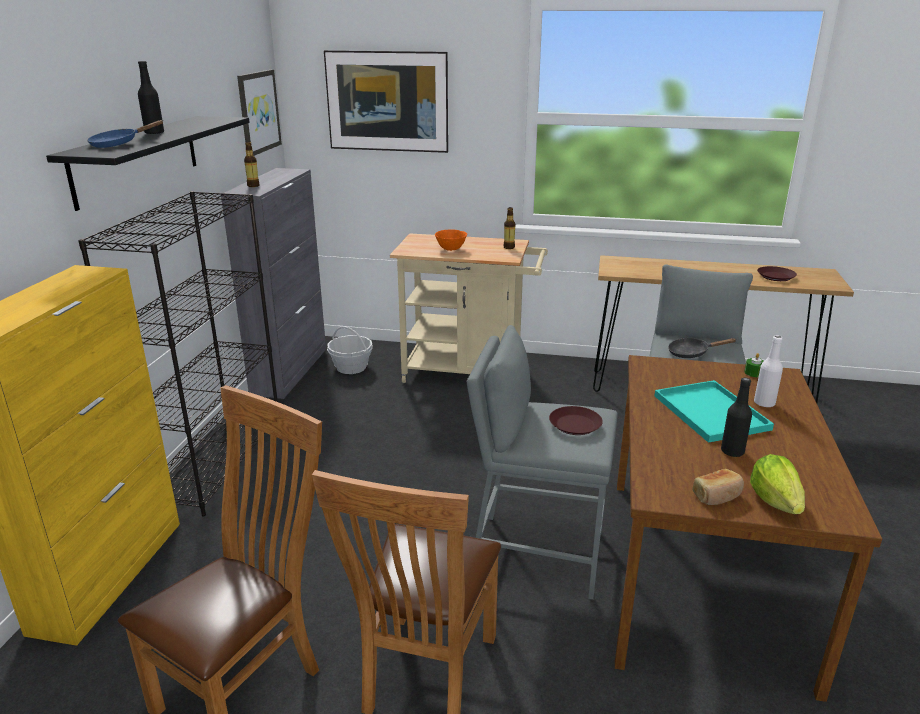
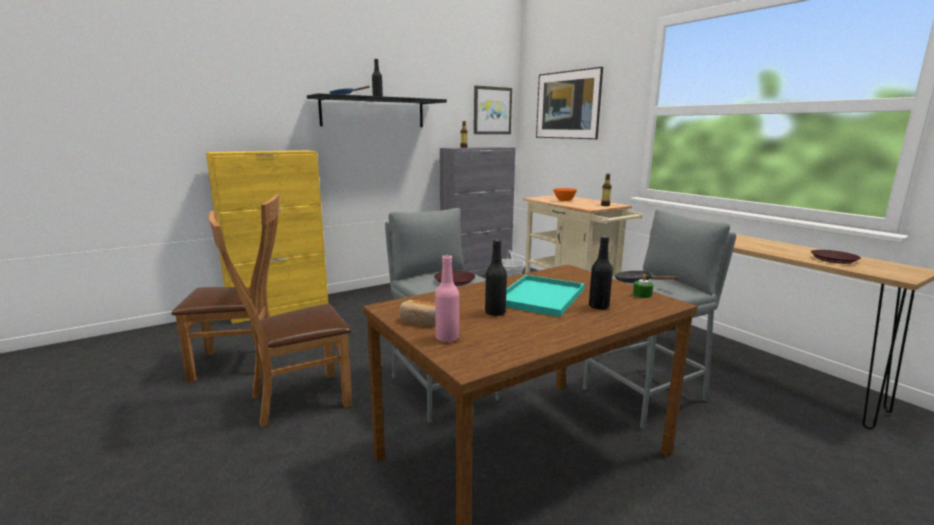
camera: 45 degrees right, 10 degrees down
black bookcase [78,191,278,516] -> none
lettuce [750,454,805,514] -> pink bottle [435,255,459,342]
white bottle [754,335,783,408] -> black bottle [589,236,613,310]

